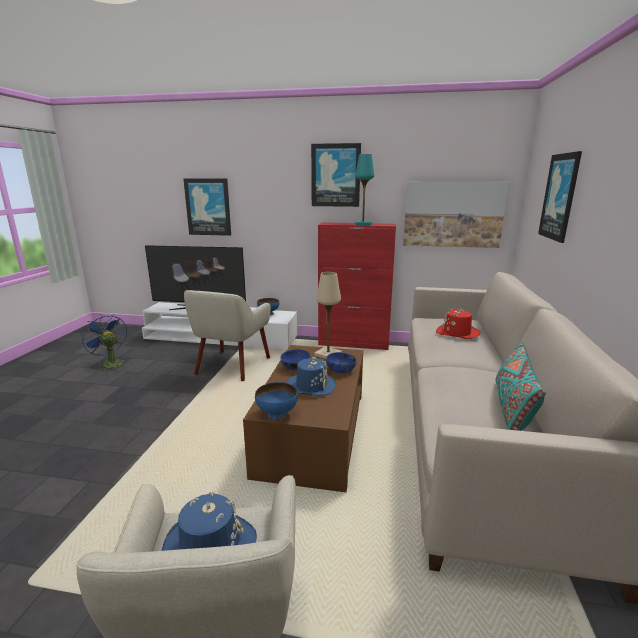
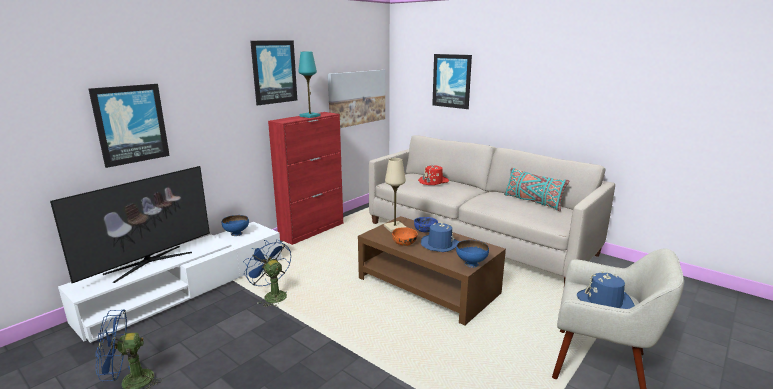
camera: 60 degrees left, 0 degrees up
beige armchair [184,290,271,381] -> blue fan [243,239,291,307]
blue bowl [280,349,310,371] -> orange bowl [392,227,418,246]

